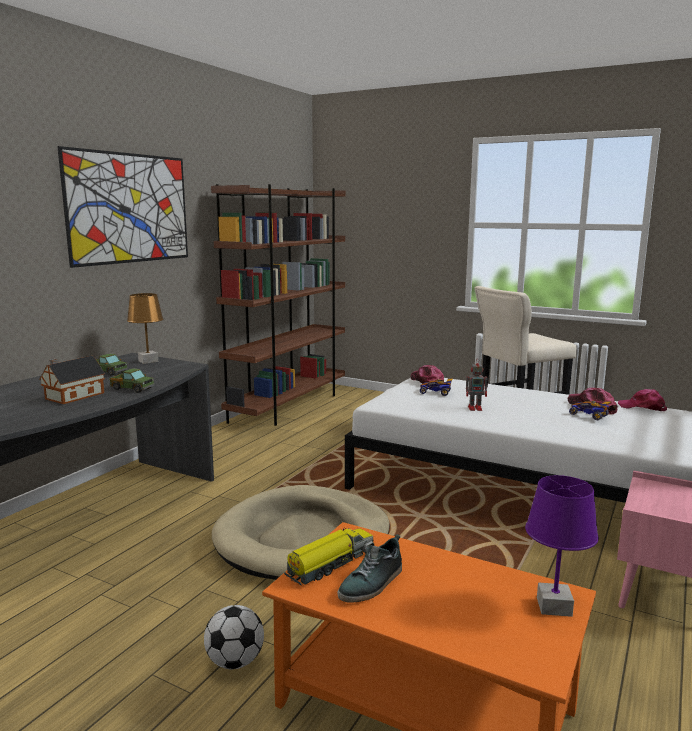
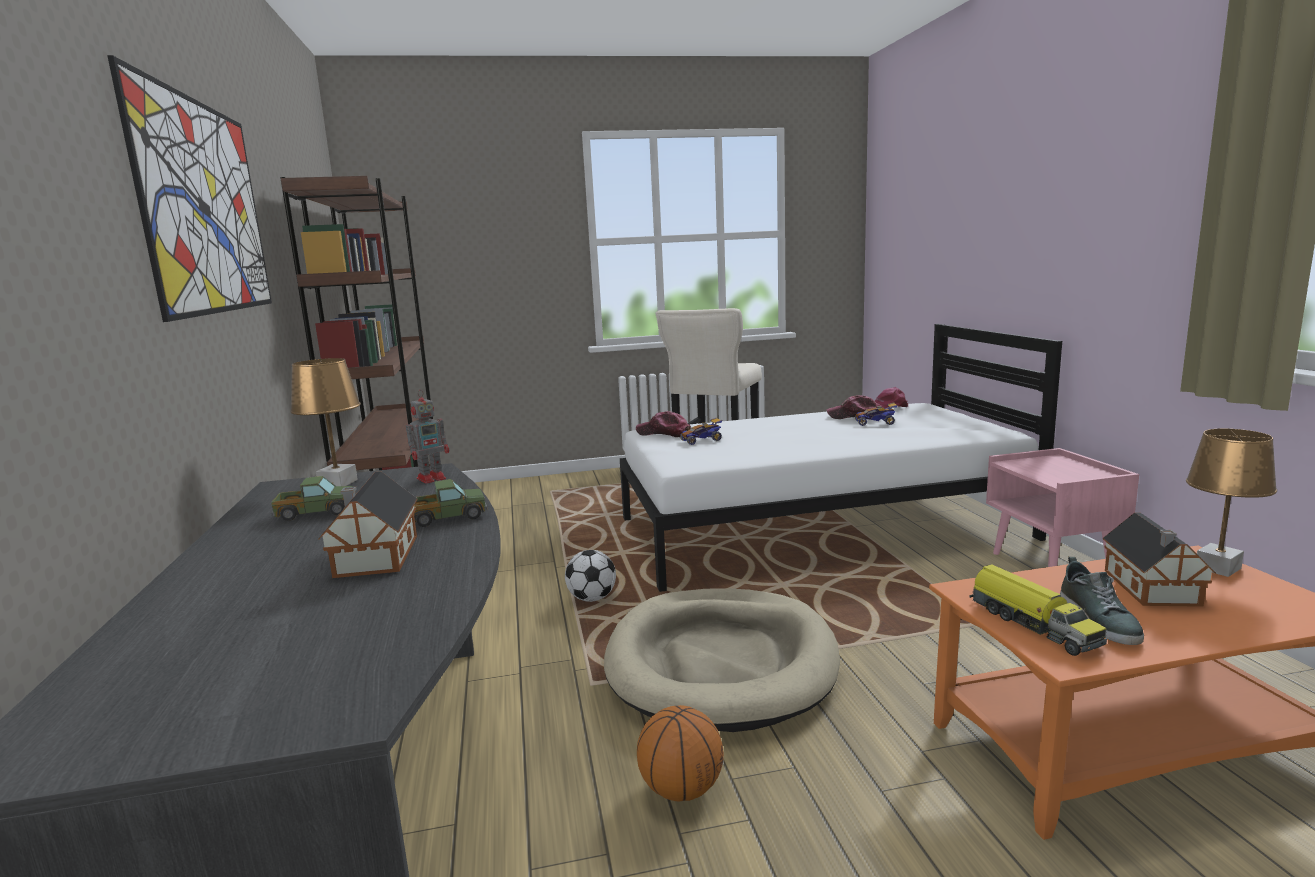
camera: 40 degrees left, 0 degrees up
football [204,605,264,669] -> football moved to [565,550,616,602]
toy truck [284,528,374,585] -> toy truck turned 150 degrees clockwise [970,564,1107,656]
toy robot [466,359,488,411] -> toy robot moved to [406,390,449,484]
purple table lamp [525,475,599,617] -> brown table lamp [1186,429,1277,577]
none -> basketball [637,705,724,802]
none -> toy house [1103,513,1216,607]

